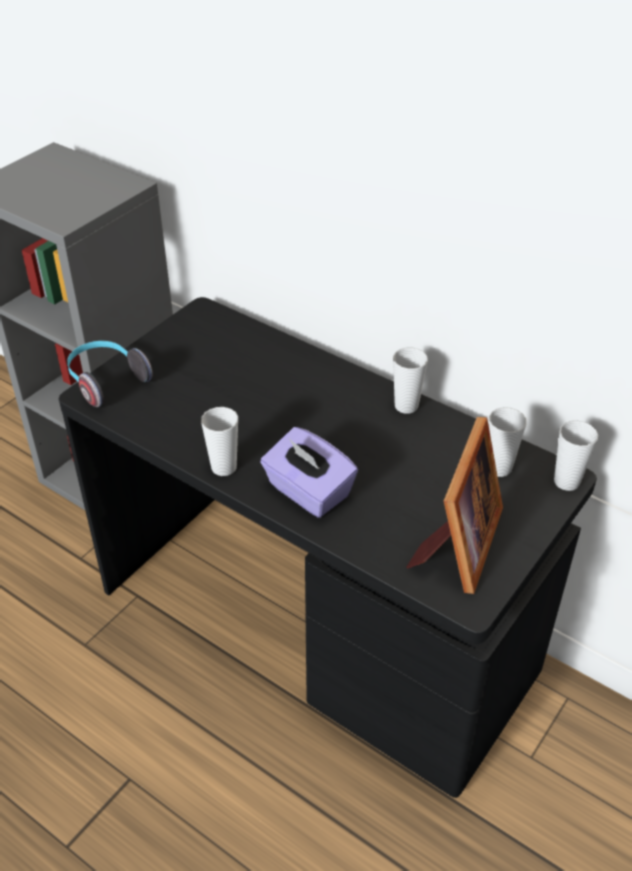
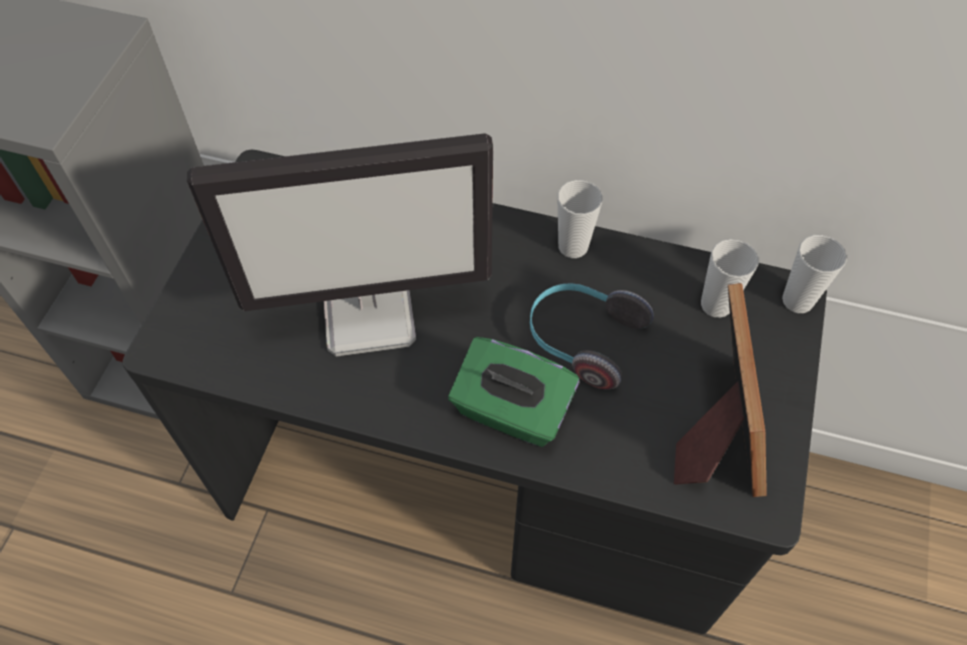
camera: 20 degrees left, 15 degrees up
headphones [67,341,153,407] -> headphones moved to [530,283,654,389]
cup [201,407,238,476] -> none
purple tissue box [260,427,358,518] -> green tissue box [448,337,579,447]
none -> monitor [187,133,493,357]

